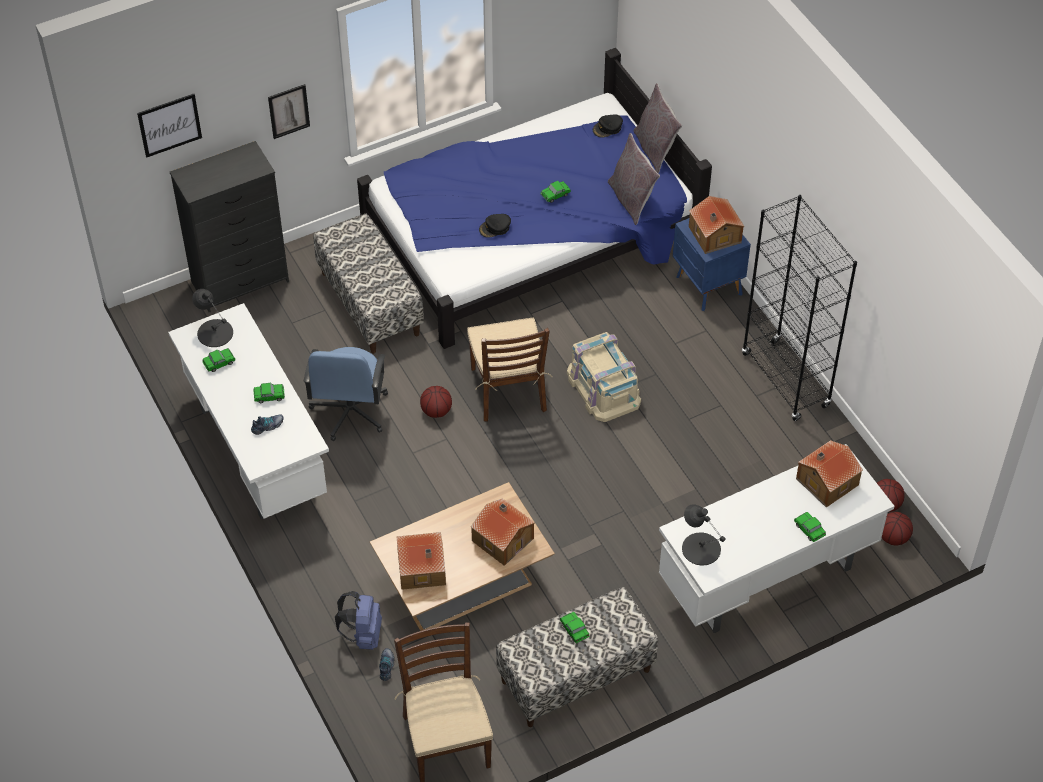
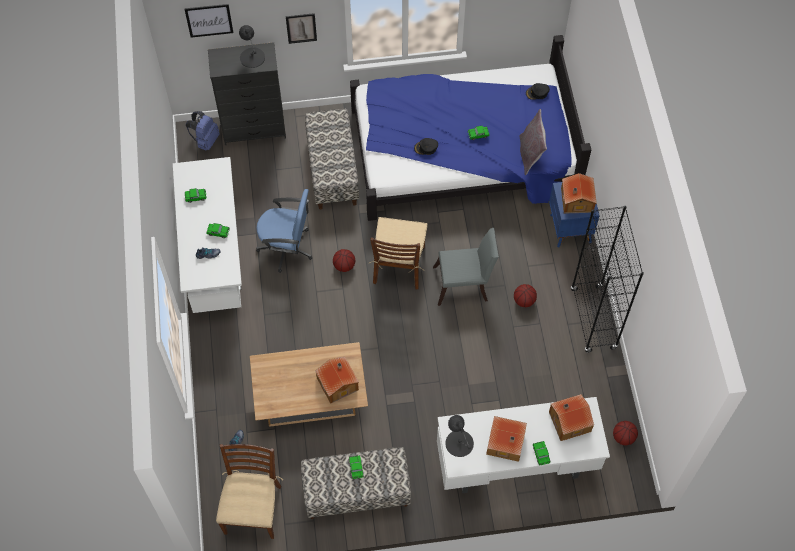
camera: 20 degrees right, 10 degrees up
black table lamp [192,289,233,347] -> black table lamp moved to [239,25,265,68]
blue office chair [304,347,388,441] -> blue office chair turned 105 degrees counterclockwise [256,189,312,273]
blue backpack [335,591,382,650] -> blue backpack moved to [186,111,220,151]
toy house [396,532,446,590] -> toy house moved to [486,416,527,462]
beige storage box [567,332,641,422] -> grey chair [433,228,499,306]
grey pillow [634,83,682,173] -> none
basketball [882,512,913,546] -> basketball moved to [514,284,537,307]

